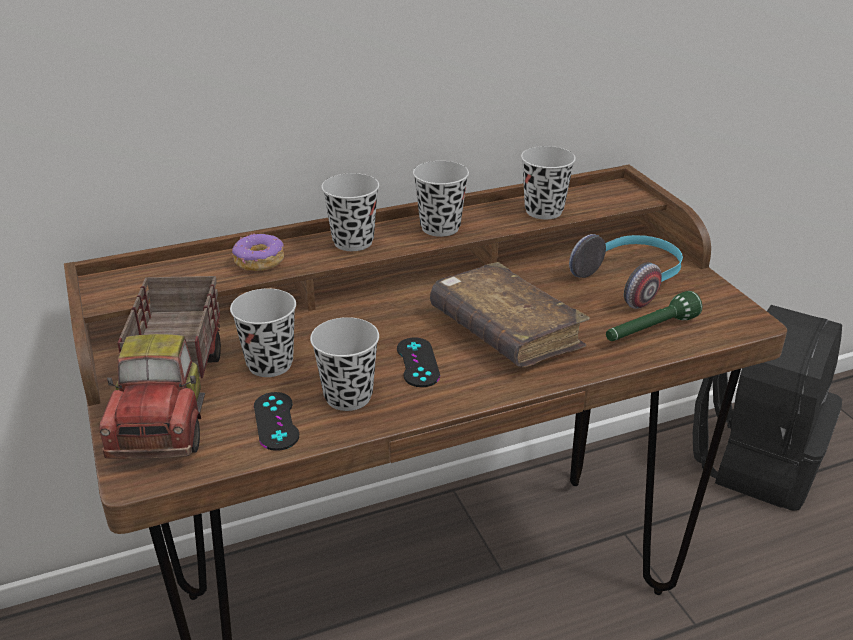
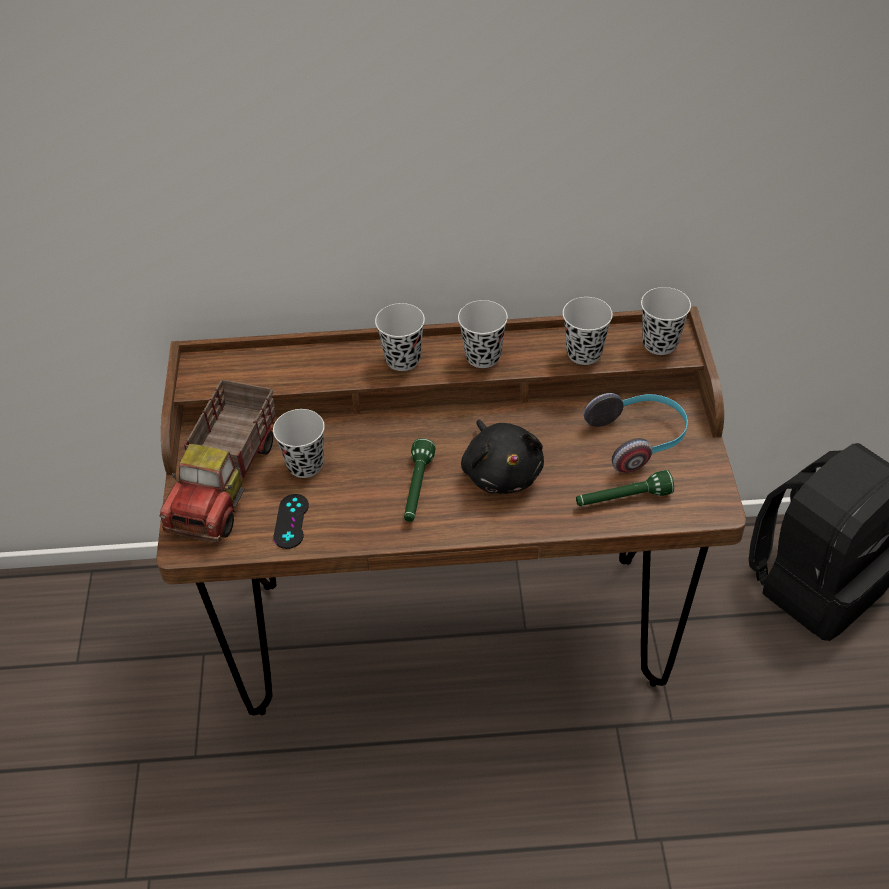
camera: 20 degrees right, 15 degrees up
donut [232,234,284,271] -> none
black cup [310,317,379,411] -> black cup moved to [641,287,691,355]
black game controller [397,337,440,387] -> green flashlight [404,438,436,522]
brown book [430,262,590,368] -> black plush toy [461,420,544,494]

